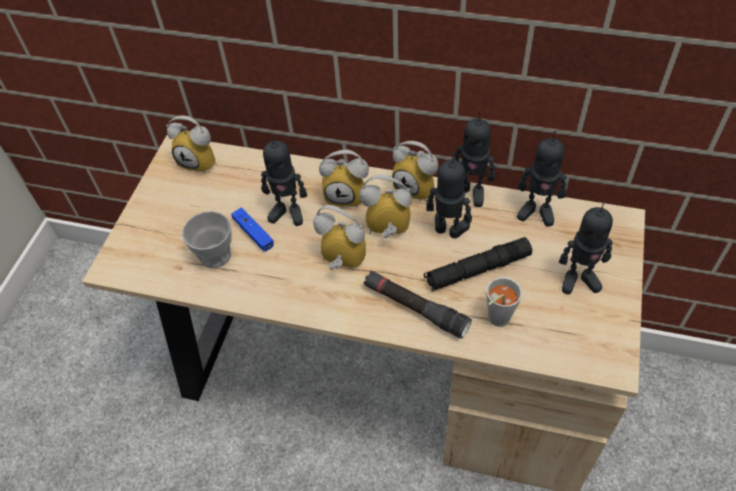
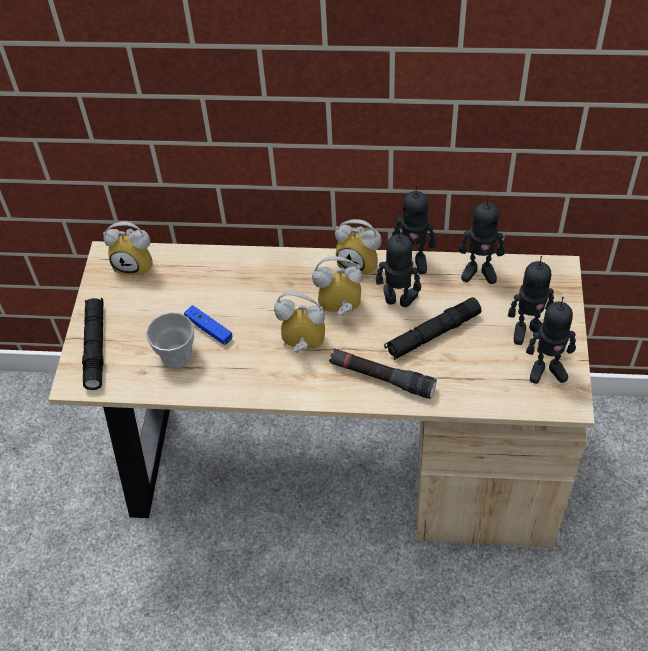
camera: 10 degrees left, 0 degrees up
toy robot [261,133,307,226] -> toy robot moved to [526,297,576,384]
alarm clock [319,150,369,207] -> none
grey cup [486,277,522,327] -> none
none -> black flashlight [82,298,104,390]

